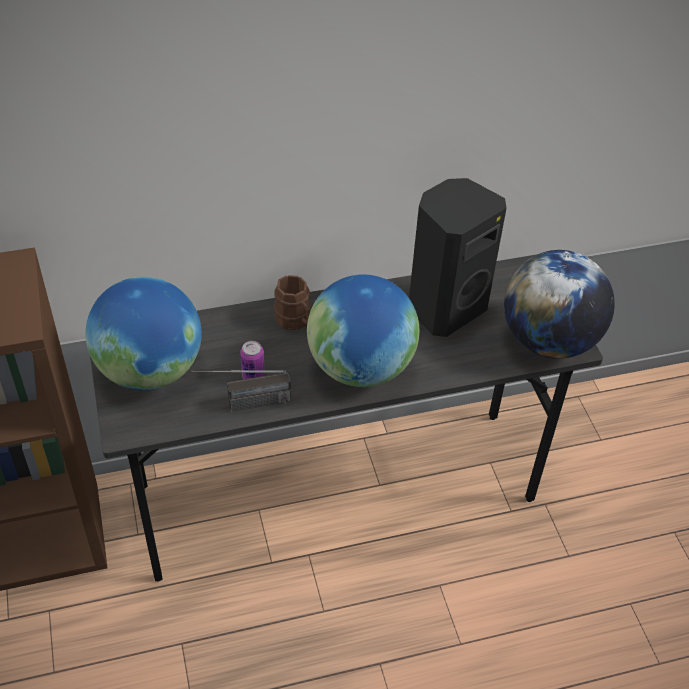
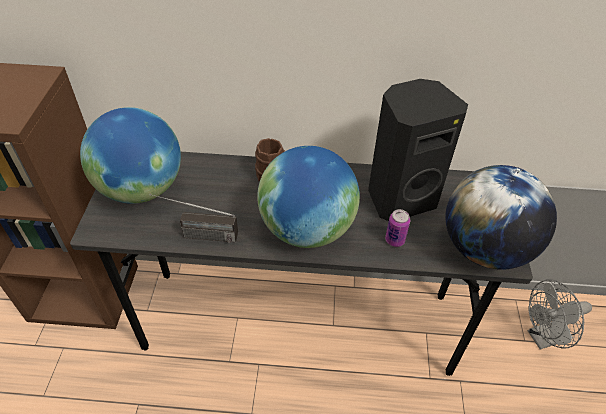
camera: 20 degrees right, 0 degrees up
can [240,341,265,379] -> can moved to [385,209,410,247]
none -> grey fan [528,279,592,349]

